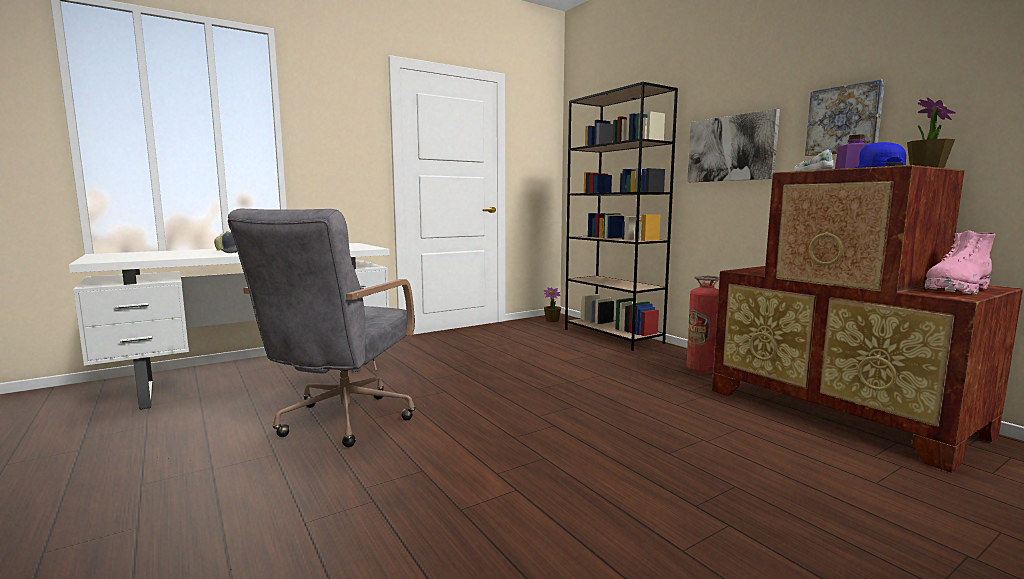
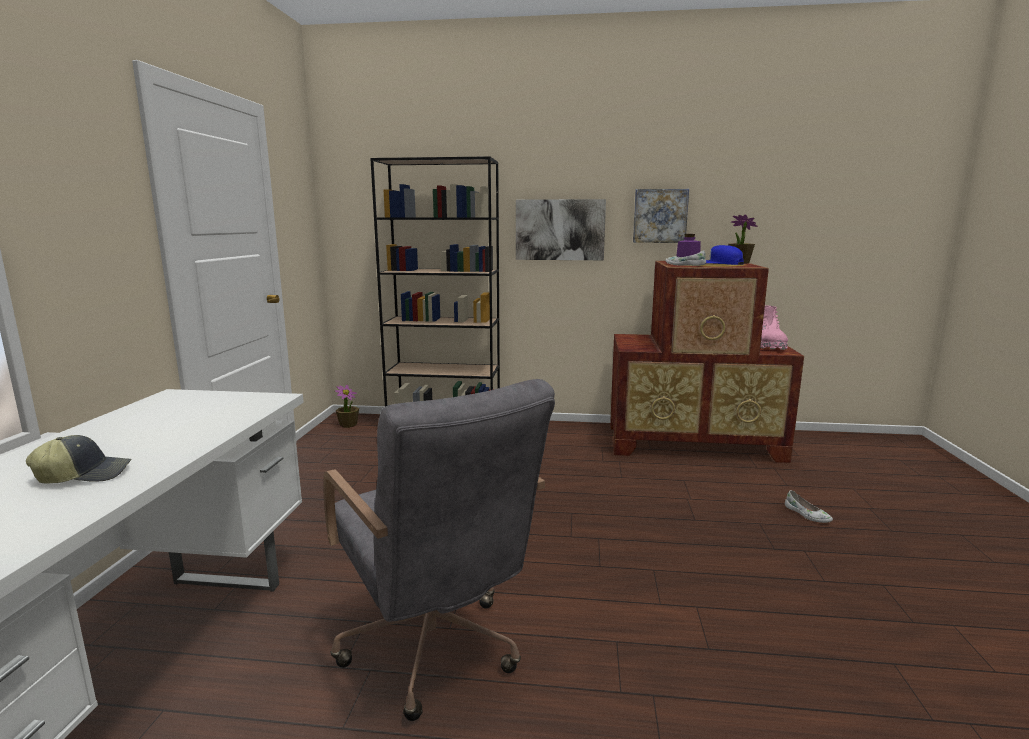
camera: 50 degrees left, 5 degrees up
fire extinguisher [686,275,719,373] -> none
none -> white shoe [785,490,833,523]

